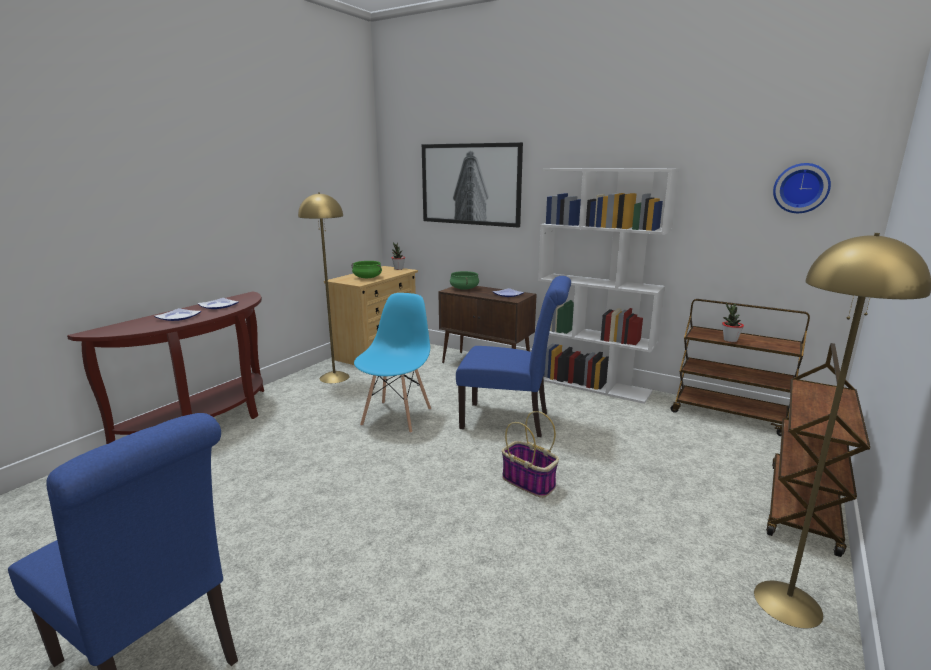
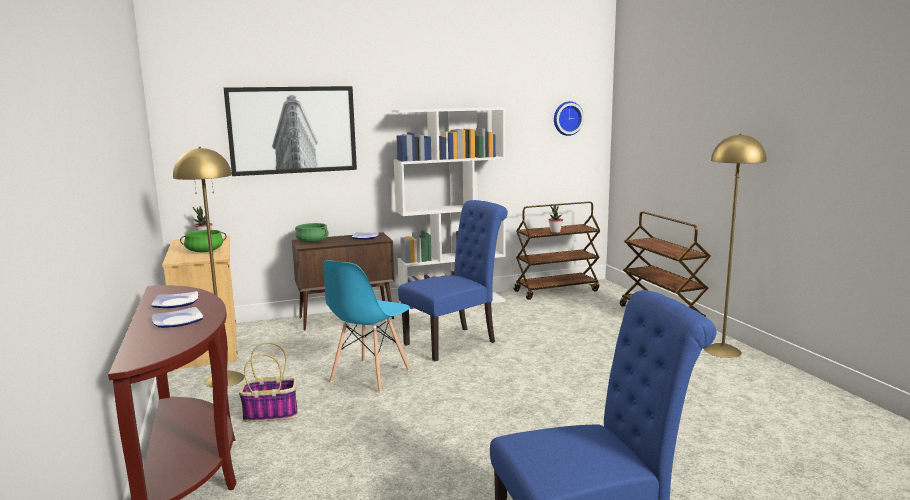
camera: 50 degrees left, 5 degrees down
blue chair [354,293,431,433] -> blue chair turned 120 degrees counterclockwise [323,260,410,393]
basket [502,411,559,498] -> basket moved to [239,342,298,422]

